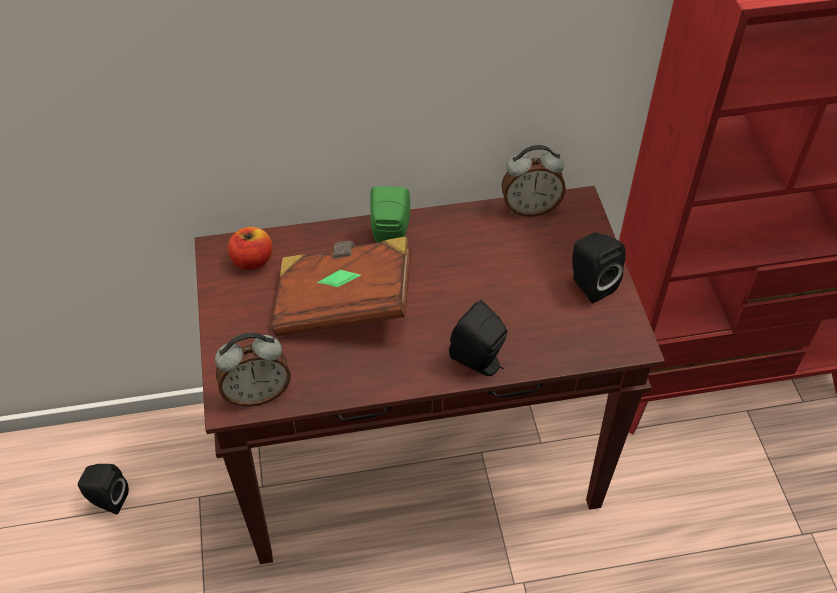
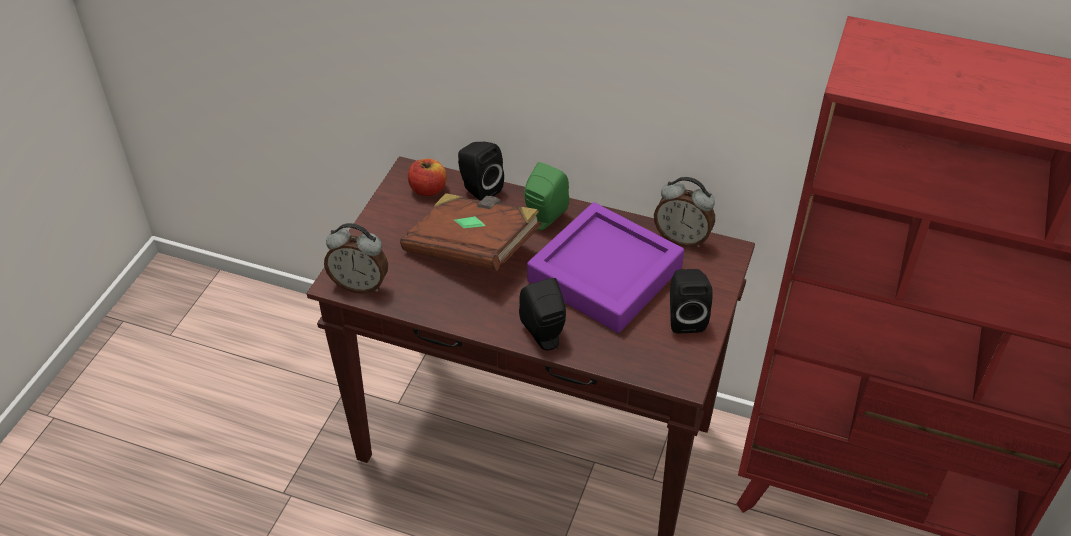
camera: 30 degrees right, 5 degrees down
black speaker [78,464,129,514] -> black speaker moved to [458,141,504,201]
none -> purple tray [527,202,684,333]

